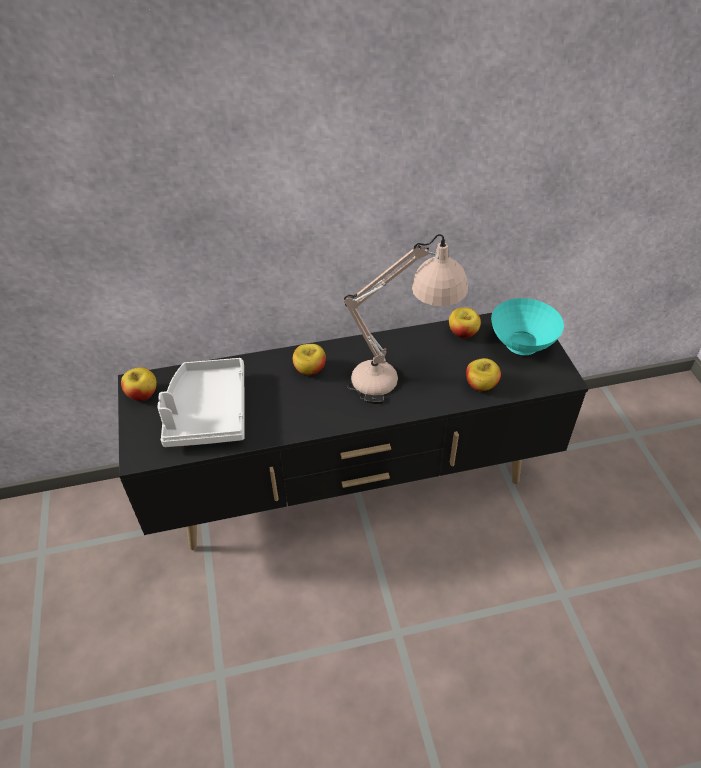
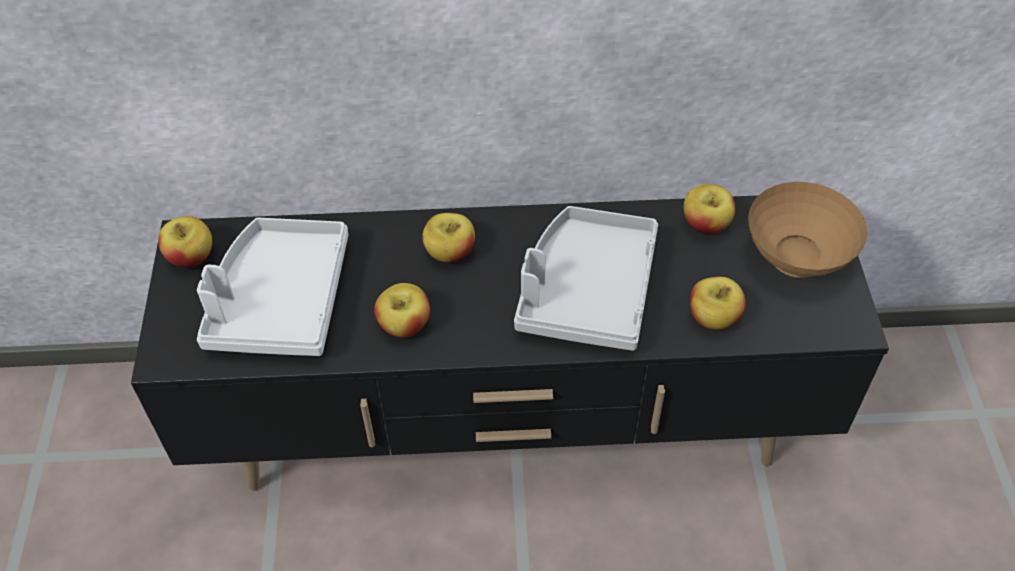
camera: 10 degrees right, 5 degrees up
beige table lamp [344,234,468,404] -> grey tray [514,206,658,351]
turquoise bowl [491,298,564,355] -> brown bowl [748,182,867,278]
none -> apple [374,283,430,338]

